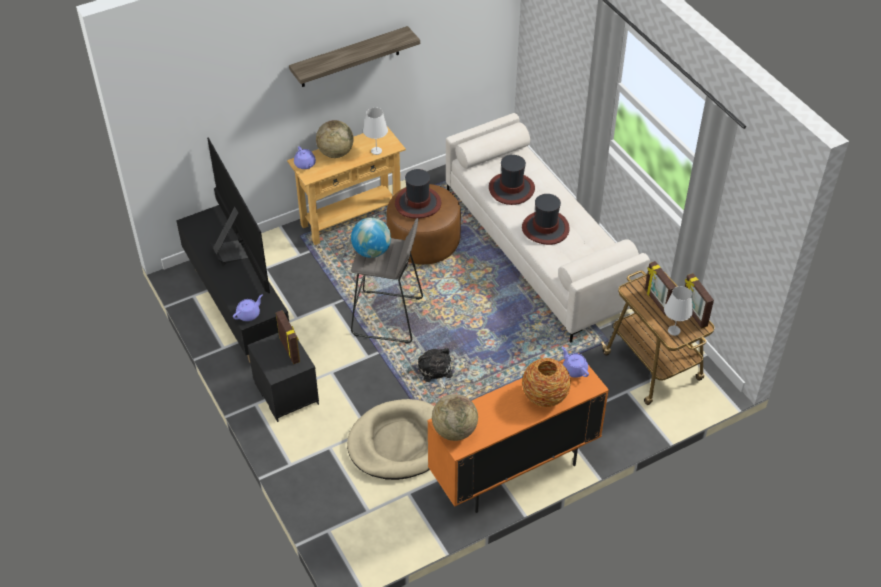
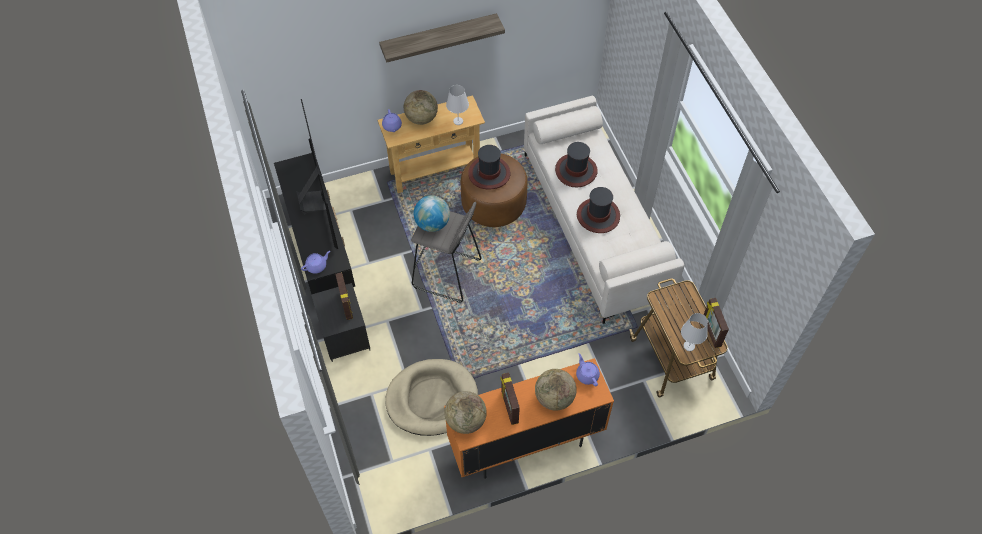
camera: 10 degrees right, 10 degrees up
plush toy [418,348,453,389] -> none
vase [522,358,571,407] -> globe [535,369,577,411]
picture frame [645,261,676,316] -> picture frame moved to [500,372,520,425]

